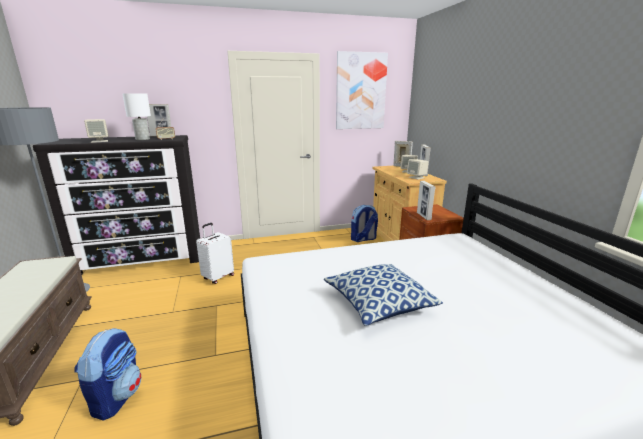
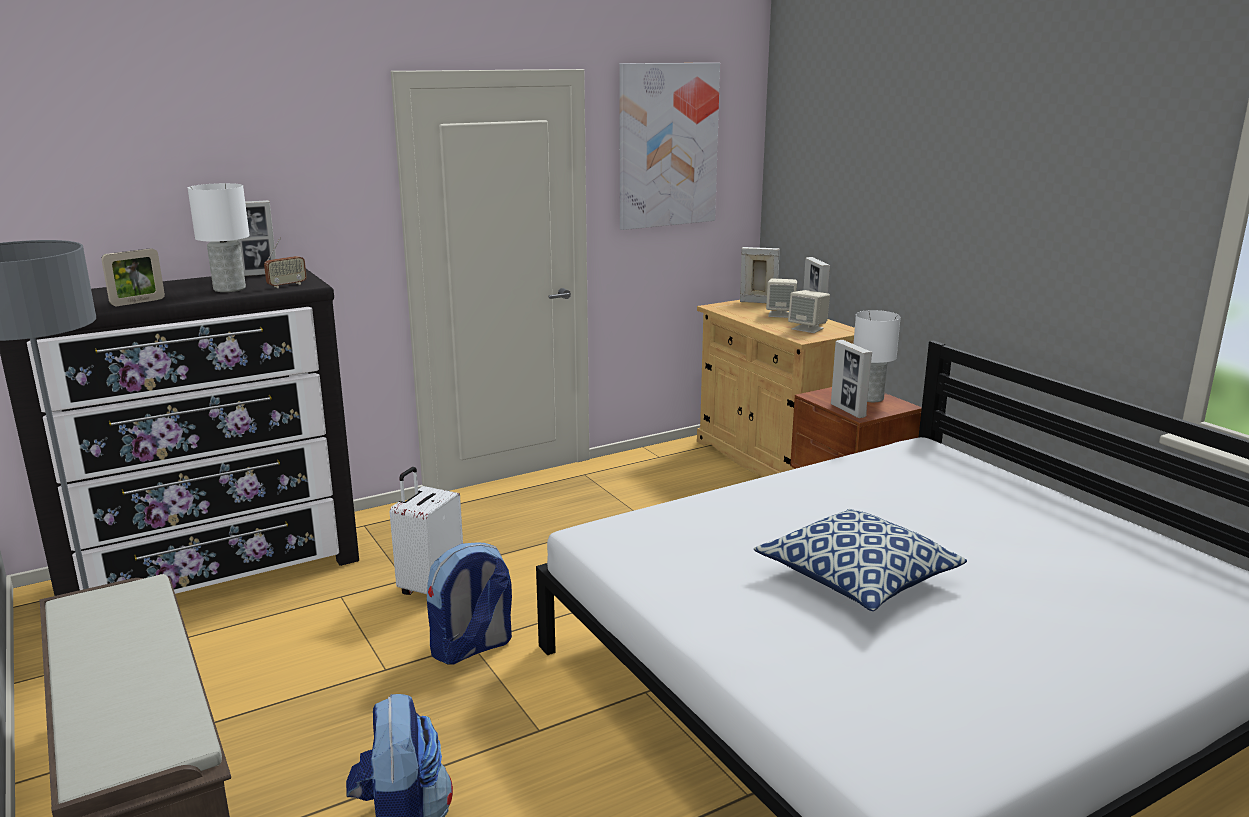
camera: 15 degrees left, 0 degrees up
beige speaker [84,119,108,143] -> picture frame [101,248,165,306]
backpack [351,205,378,242] -> backpack moved to [427,542,512,665]
none -> white table lamp [853,310,901,402]

